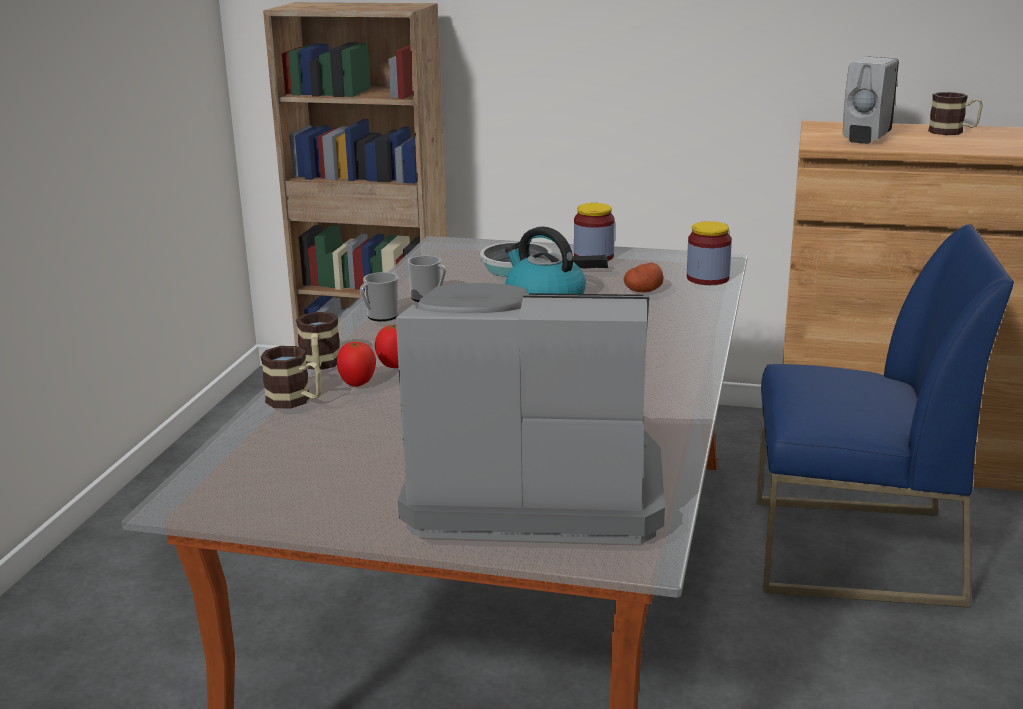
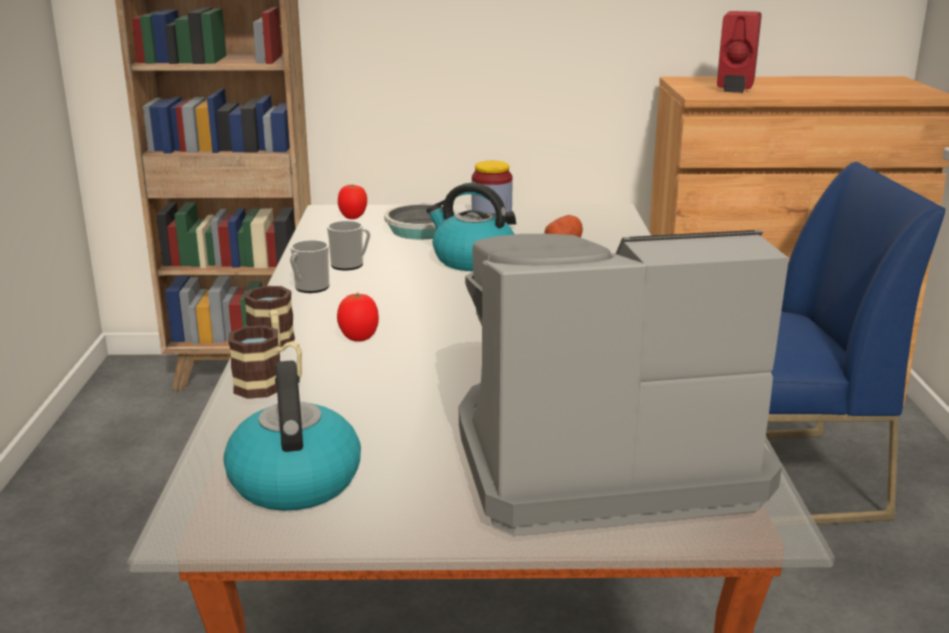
camera: 15 degrees left, 0 degrees up
tomato [337,342,376,387] -> tomato moved to [338,185,367,219]
jar [687,221,732,285] -> none
white soap dispenser [843,56,899,144] -> red soap dispenser [717,11,762,93]
mug [928,92,983,135] -> none
none -> kettle [224,360,361,511]

